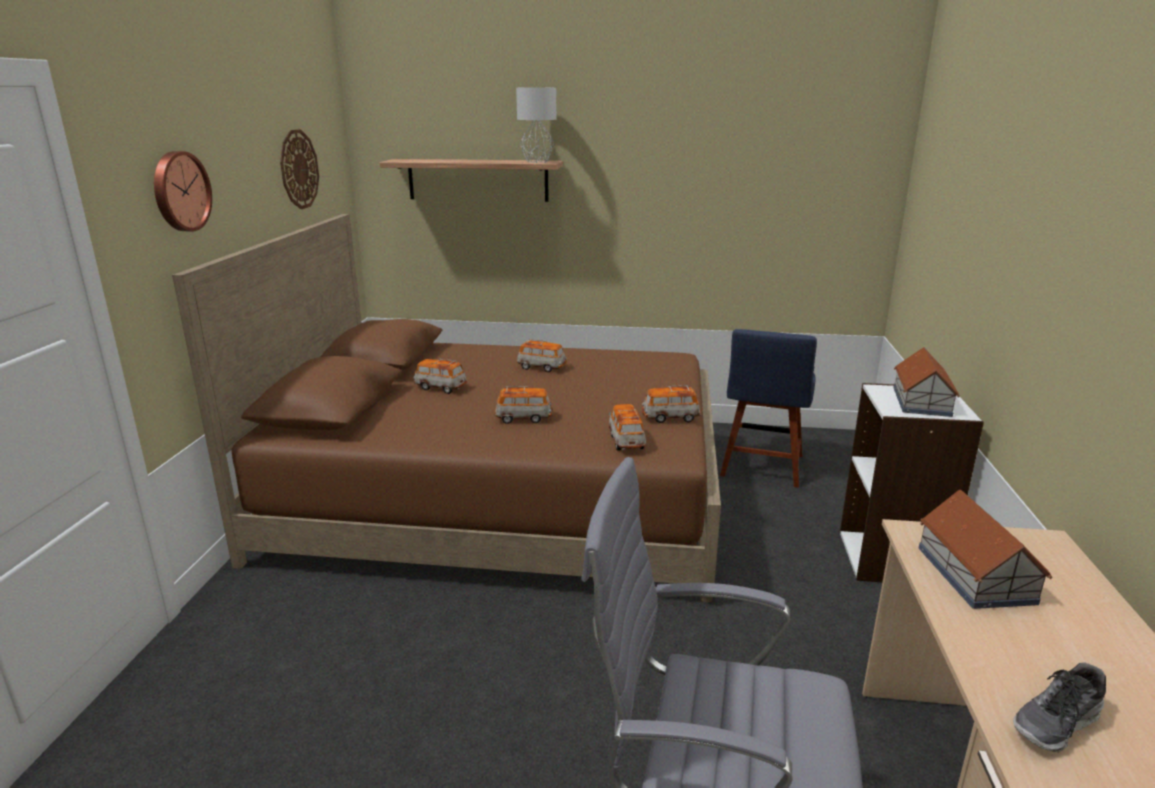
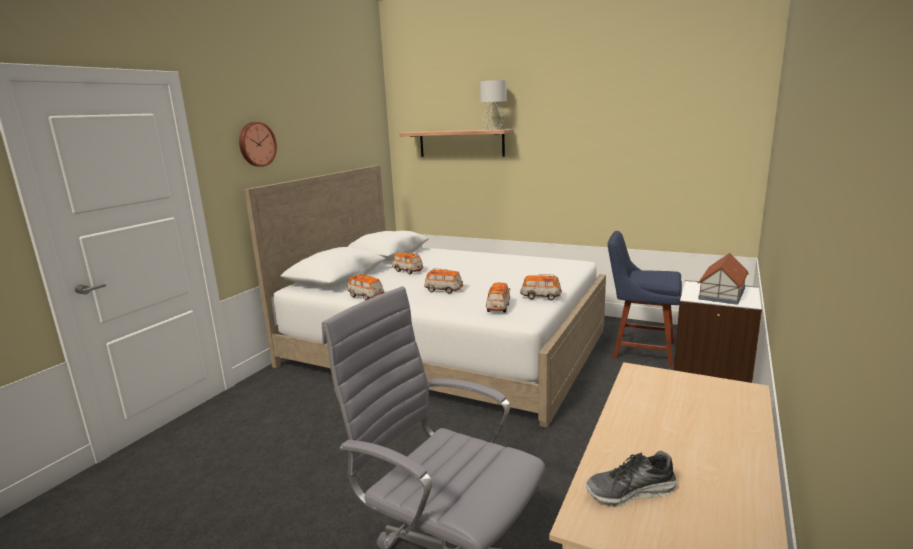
camera: 20 degrees right, 5 degrees down
brown bed [172,214,721,603] -> white bed [244,165,606,428]
wall clock [280,129,319,209] -> none
toy car [516,339,566,372] -> toy car moved to [347,273,384,300]
blue chair [720,329,817,488] -> blue chair turned 75 degrees clockwise [608,231,682,366]
toy house [919,490,1053,609] -> none

